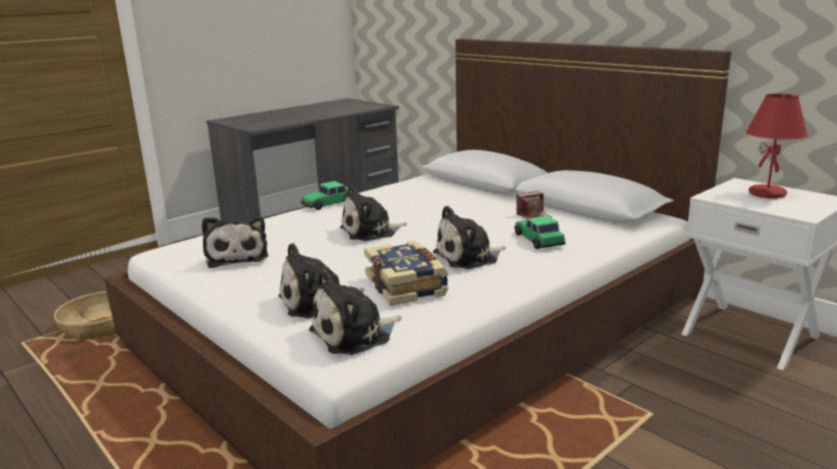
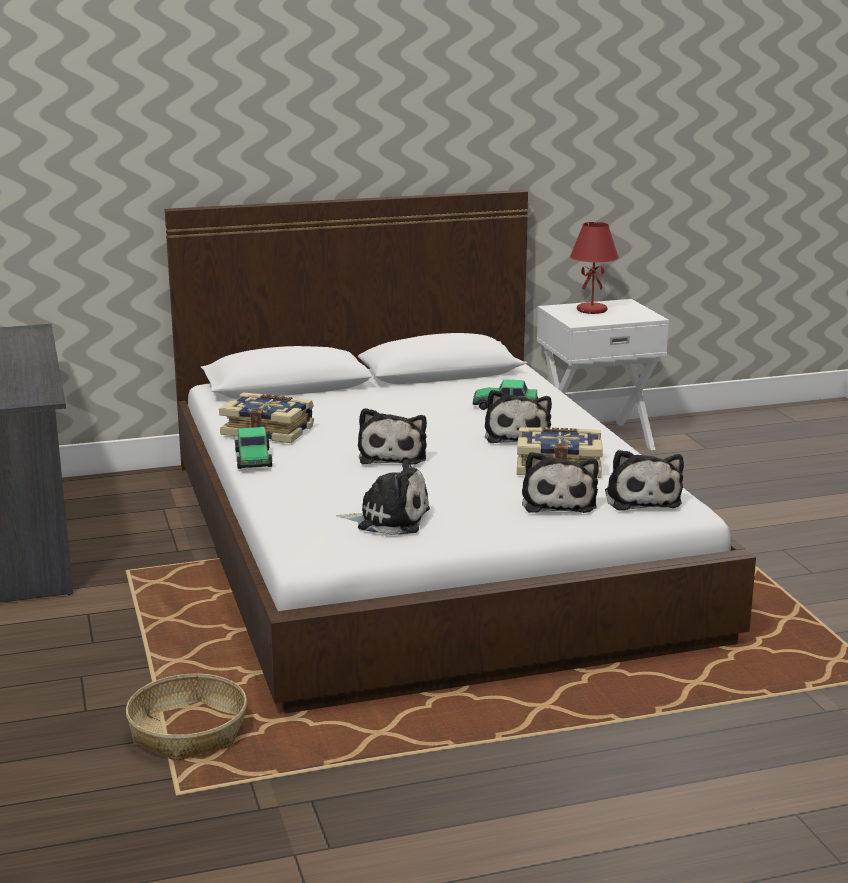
camera: 65 degrees left, 0 degrees up
camera [516,191,552,220] -> none
none -> book [219,393,314,443]

